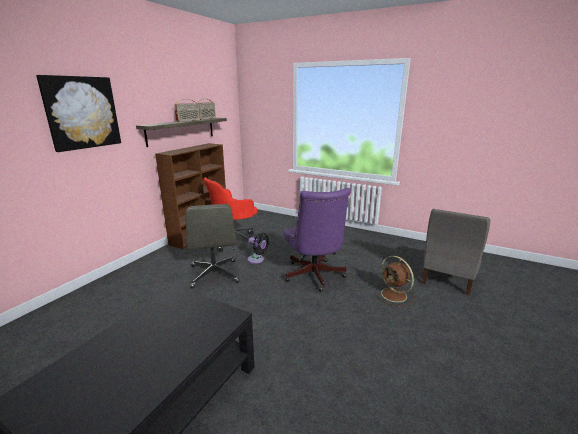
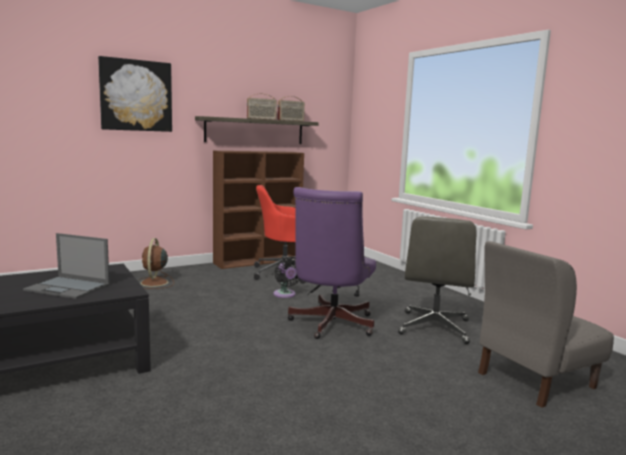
camera: 30 degrees right, 10 degrees down
grey office chair [185,204,240,289] -> grey office chair moved to [398,216,477,344]
brown fan [375,256,415,307] -> brown fan moved to [137,238,174,289]
none -> laptop [23,233,110,299]

